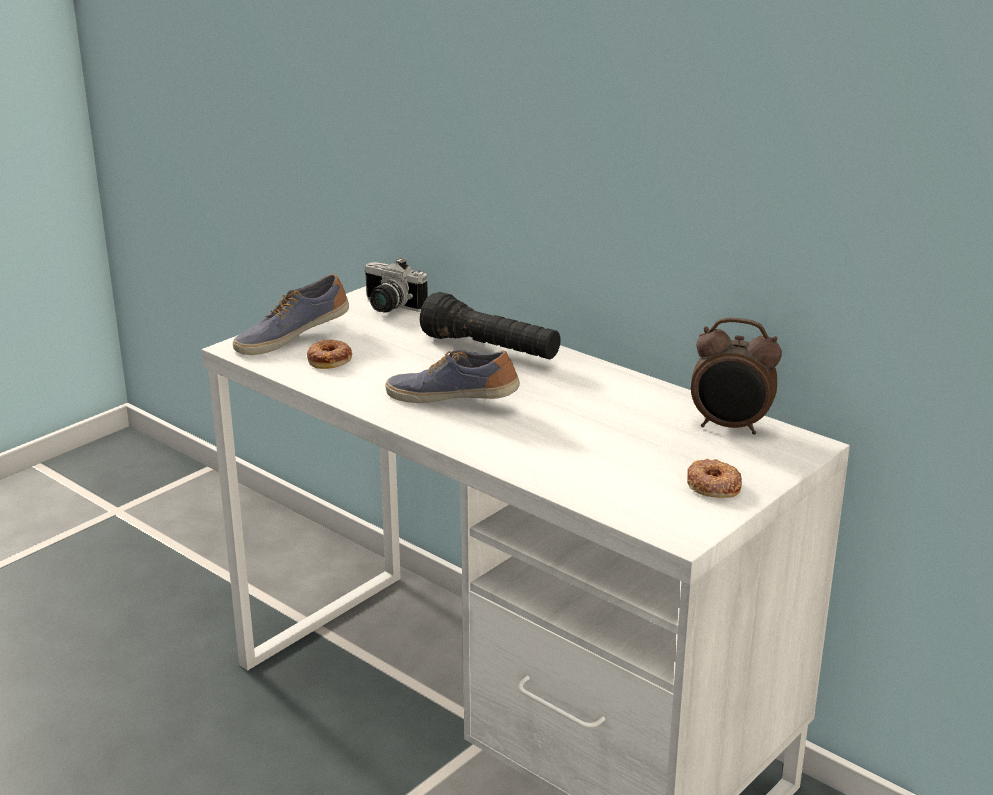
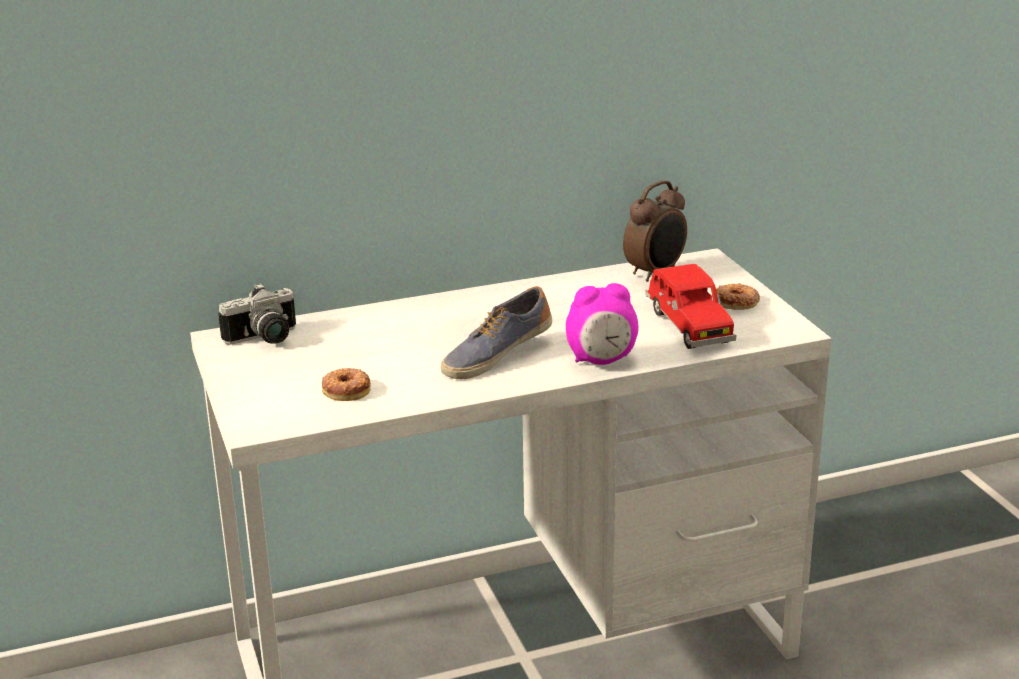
camera: 60 degrees left, 0 degrees up
shoe [233,274,349,355] -> none
black flashlight [420,292,561,359] -> none
none -> alarm clock [566,283,639,365]
none -> red toy car [645,264,736,349]

